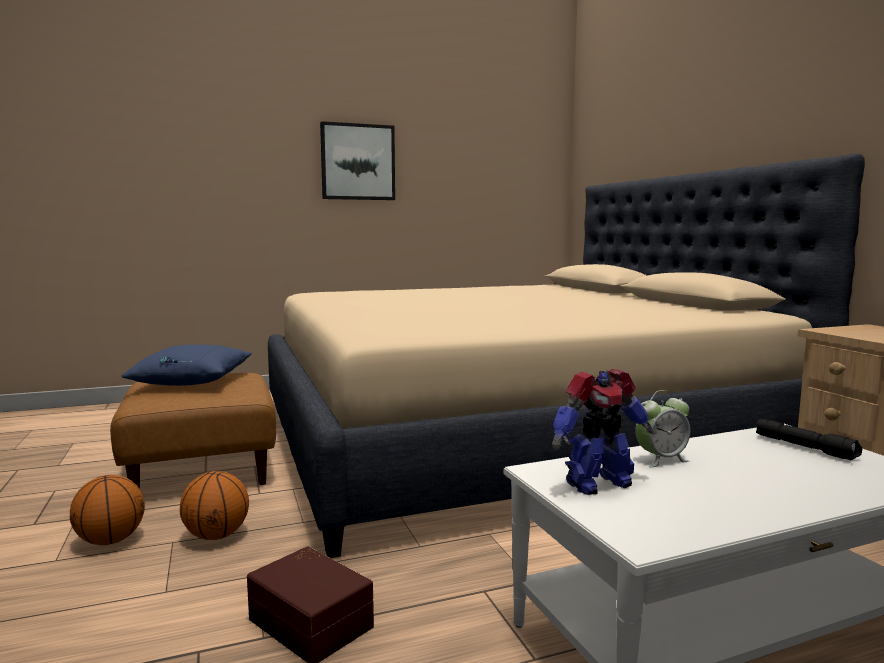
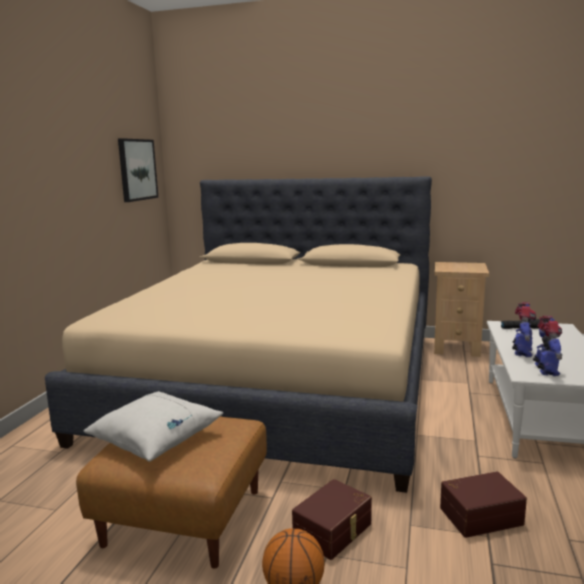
camera: 55 degrees left, 5 degrees up
blue pillow [122,345,252,386] -> grey pillow [84,391,223,462]
basketball [180,471,249,540] -> brown storage box [292,479,372,560]
picture [320,121,395,200] -> picture moved to [118,138,158,202]
alarm clock [635,390,690,467] -> toy robot [512,302,537,357]

